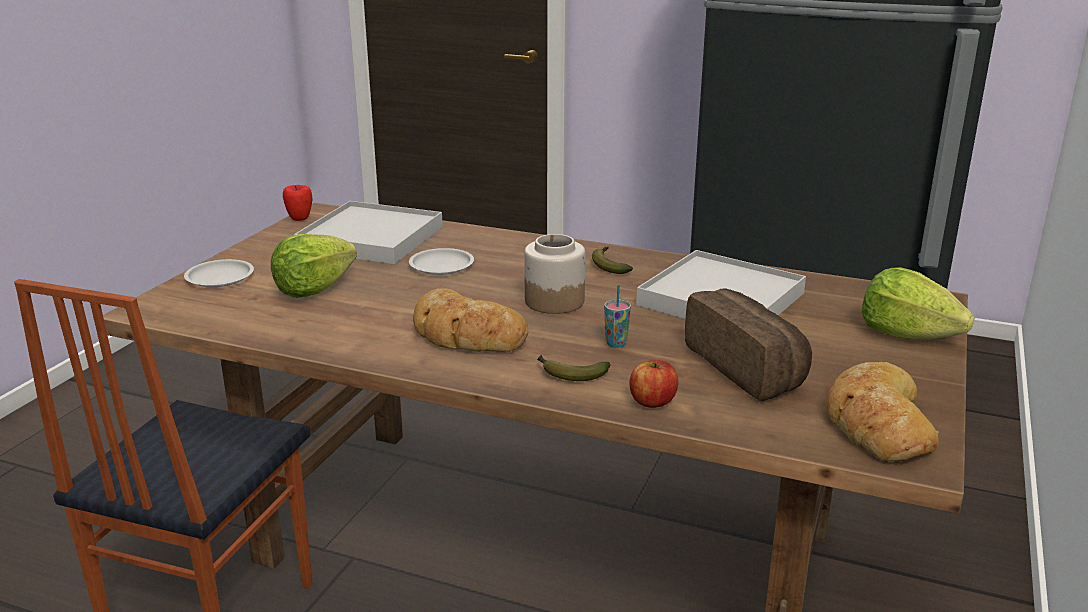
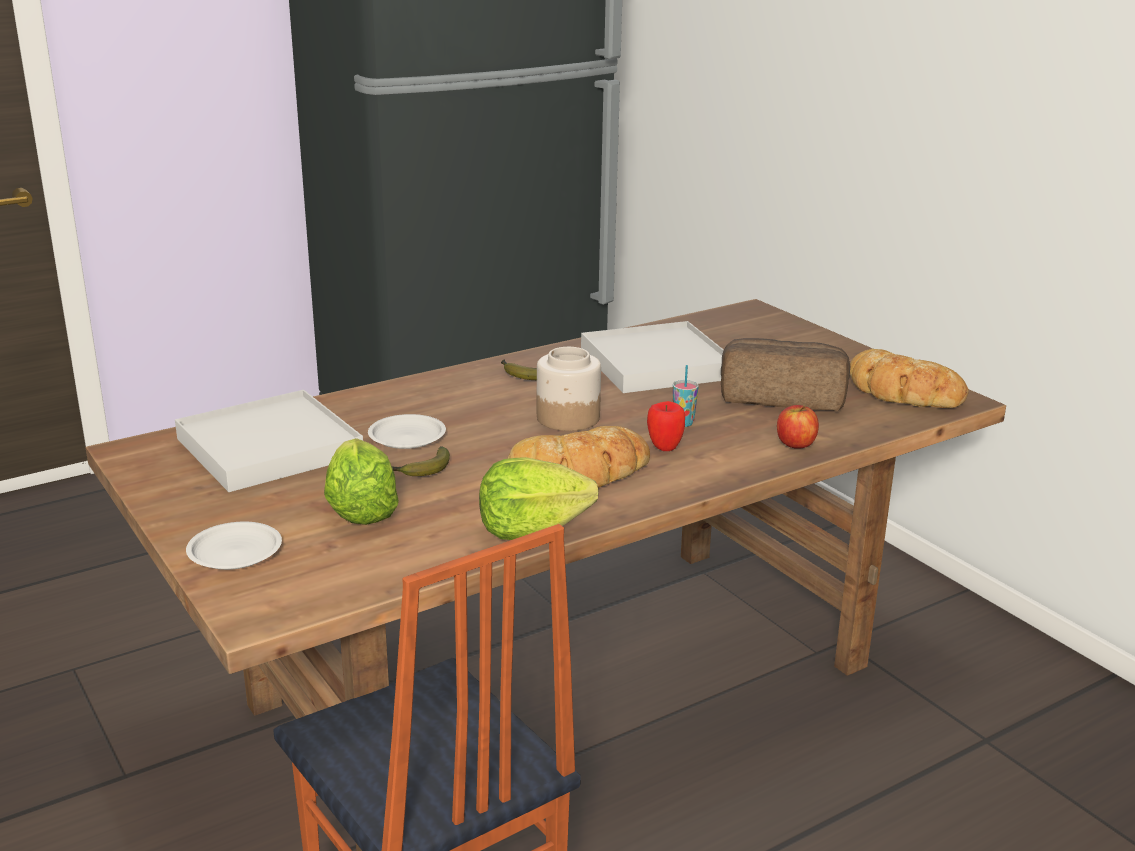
camera: 55 degrees left, 0 degrees up
apple [283,185,312,221] -> apple moved to [647,401,685,451]
banana [537,355,610,381] -> banana moved to [392,446,450,476]
lettuce [862,267,974,340] -> lettuce moved to [479,457,599,540]

